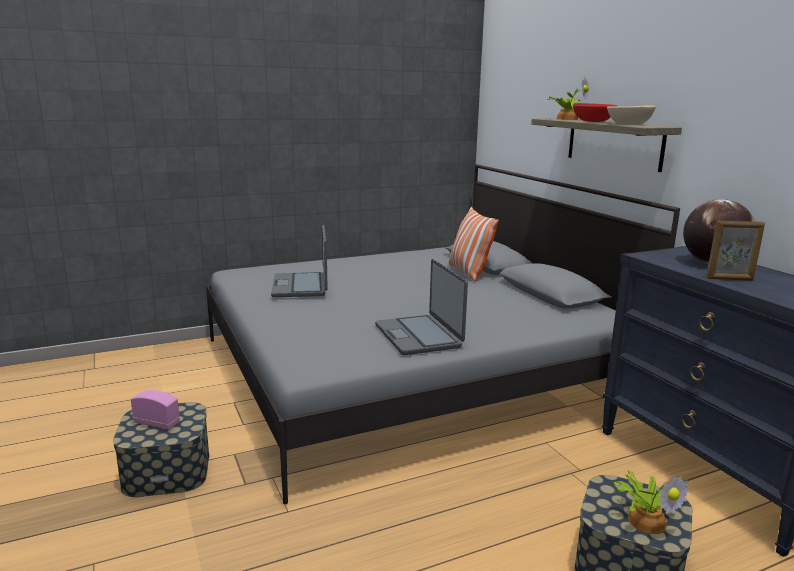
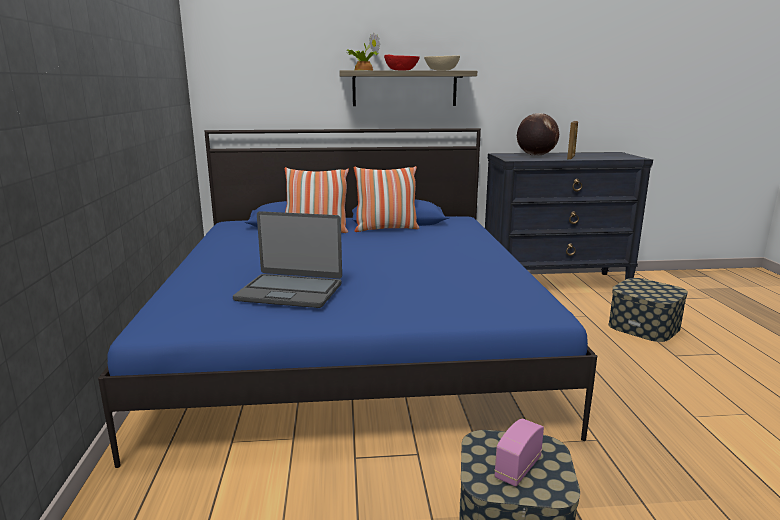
camera: 70 degrees left, 0 degrees up
grey bed [206,164,680,504] -> blue bed [98,128,597,468]
laptop [375,259,468,355] -> none
potted plant [612,470,689,534] -> none
none -> pillow [354,166,419,232]

